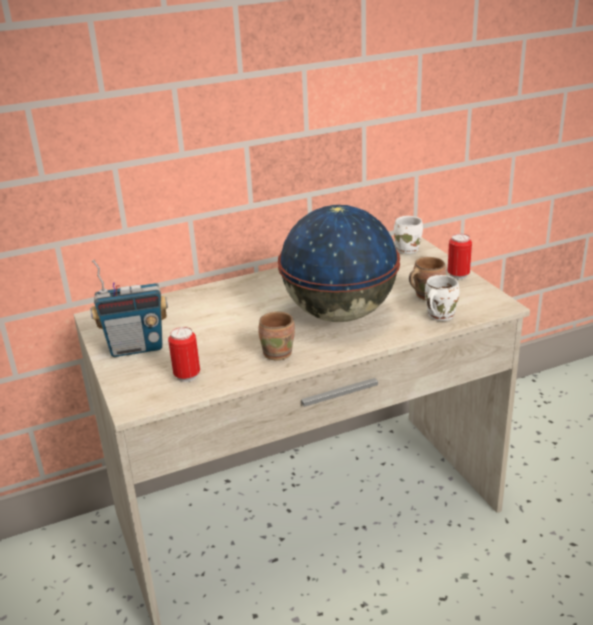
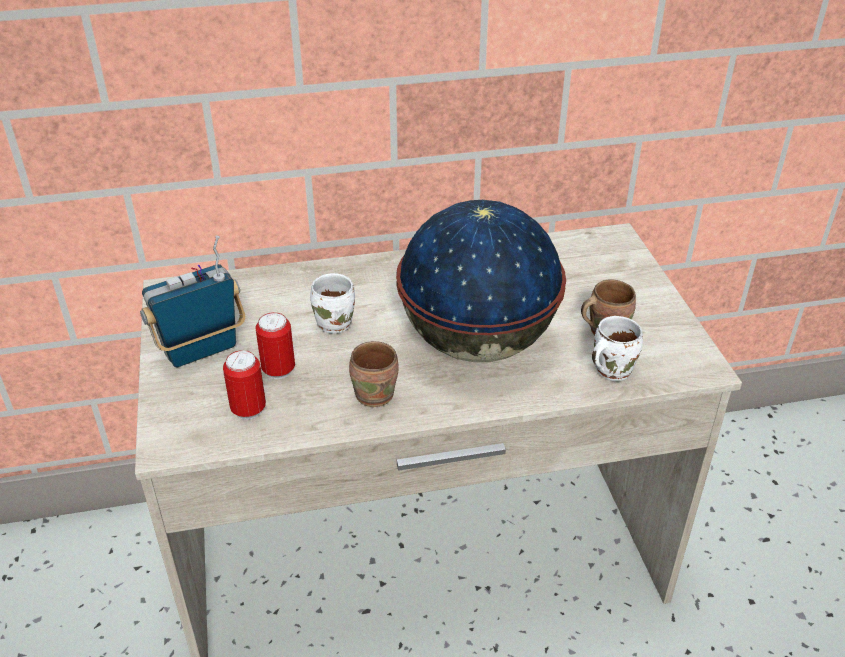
camera: 10 degrees right, 10 degrees up
radio [90,260,168,357] -> radio turned 150 degrees clockwise [140,236,245,367]
white mug [394,216,423,254] -> white mug moved to [310,273,355,334]
can [447,234,472,279] -> can moved to [255,312,295,379]

